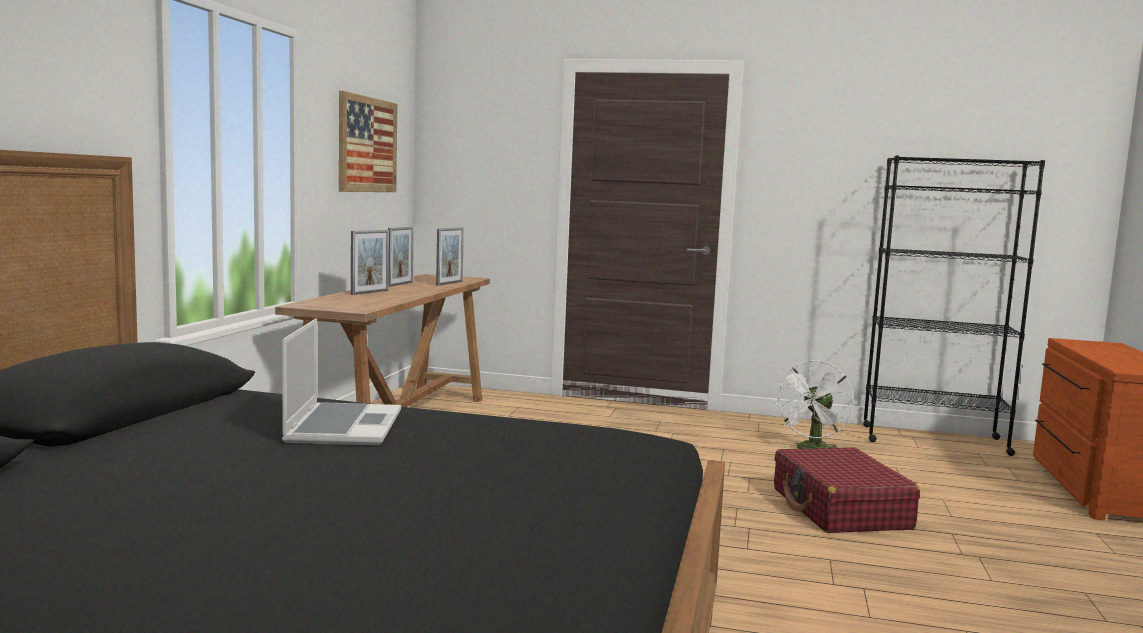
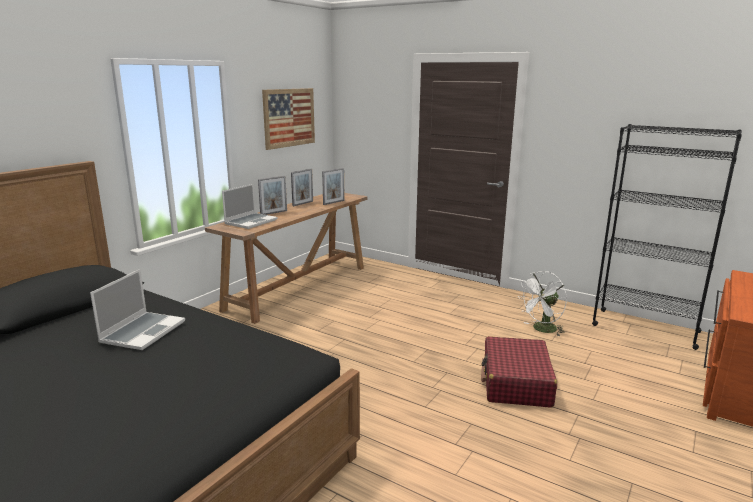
camera: 20 degrees right, 10 degrees up
none -> laptop [222,184,277,229]

